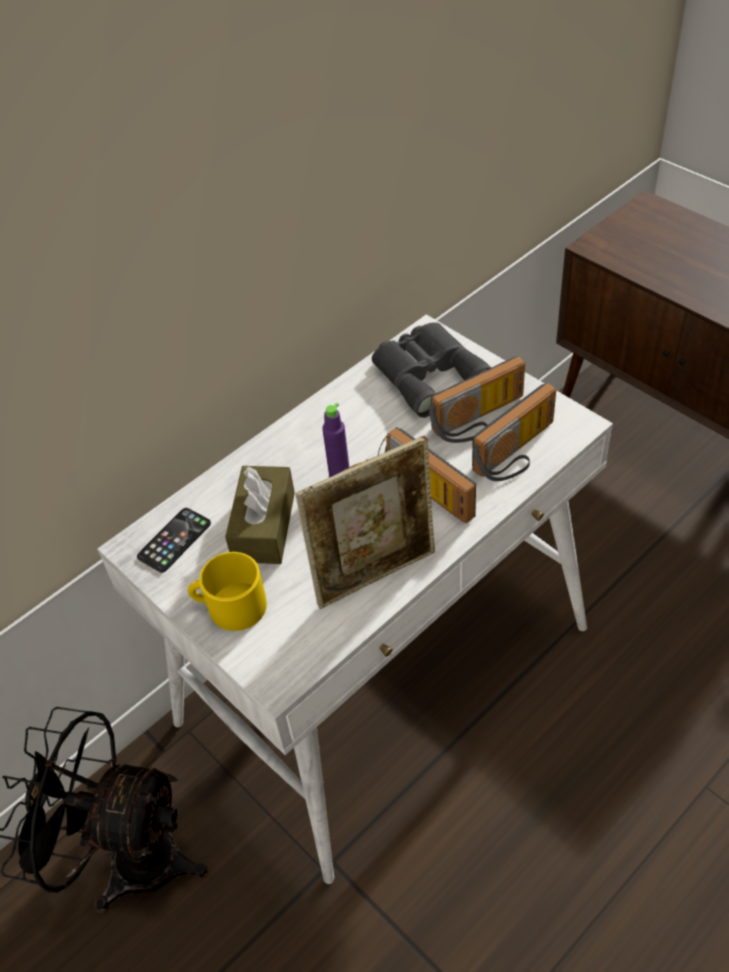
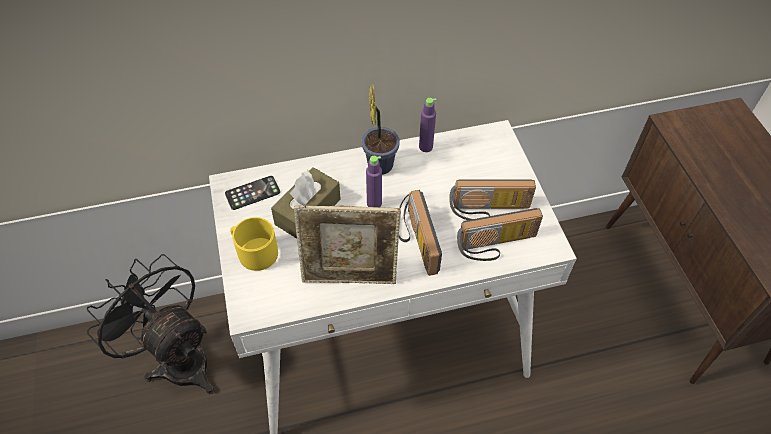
camera: 25 degrees right, 5 degrees up
grey binoculars [372,322,491,418] -> none
none -> potted plant [362,85,400,175]
none -> purple bottle [419,98,436,152]

